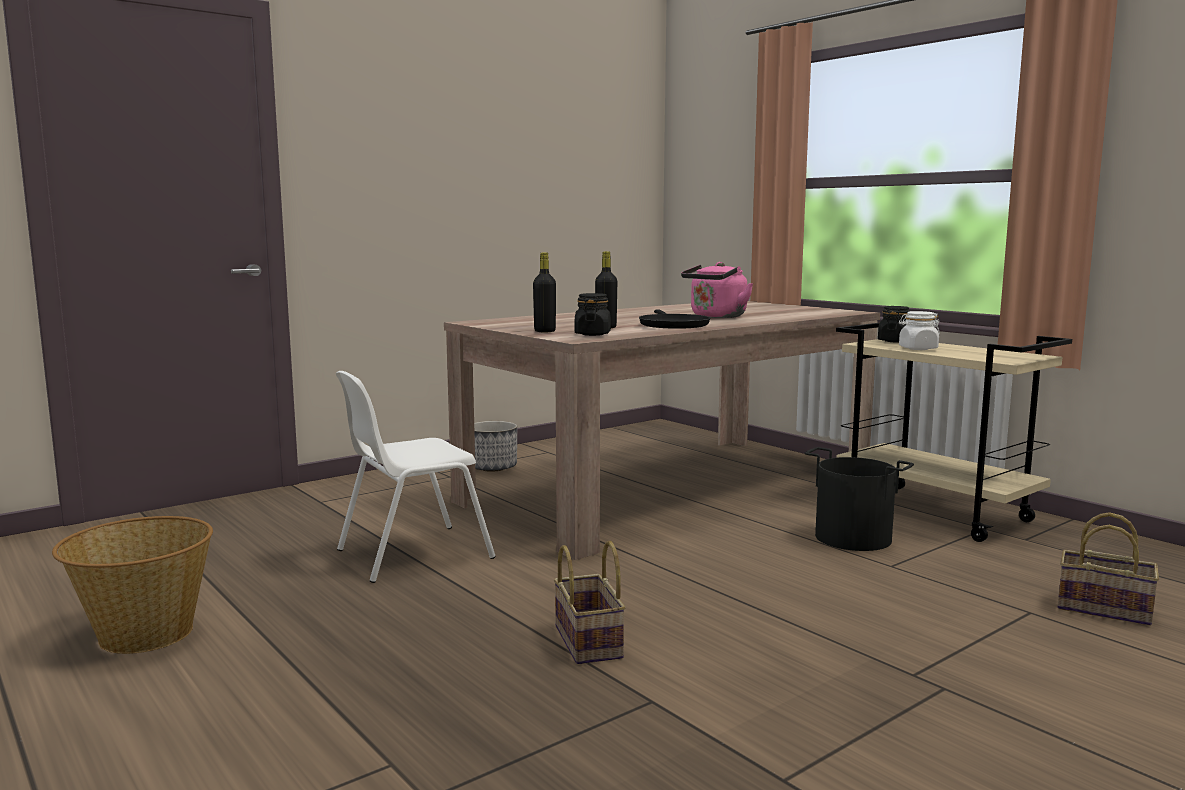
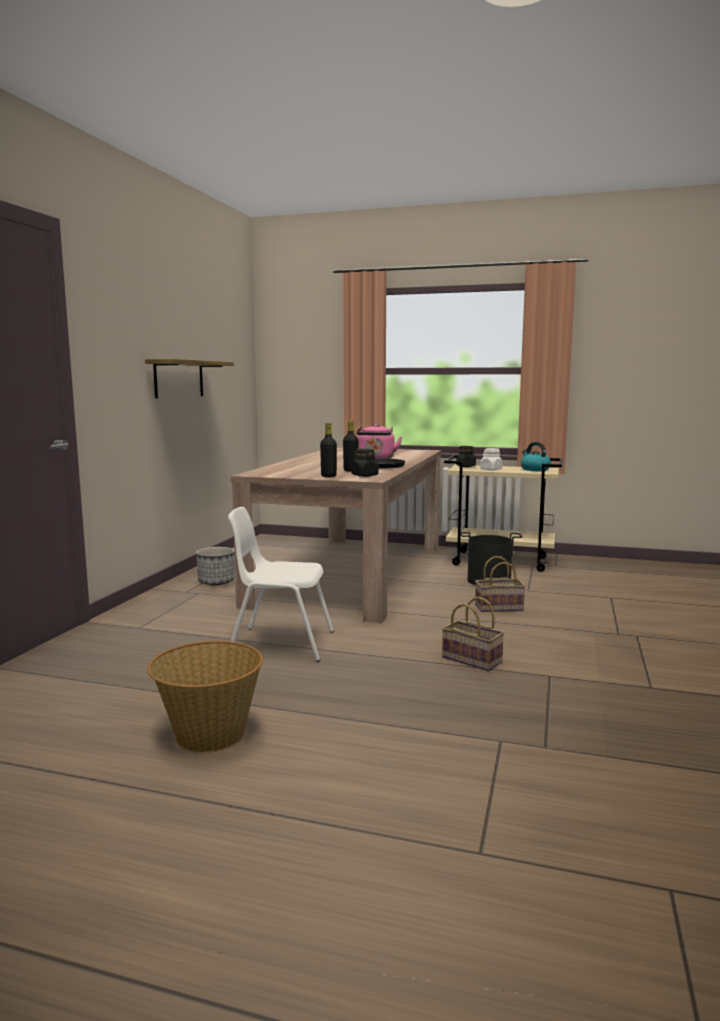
camera: 35 degrees left, 0 degrees up
white chair [336,371,496,583] -> white chair turned 75 degrees clockwise [228,507,334,662]
basket [1058,512,1159,626] -> basket moved to [475,556,526,612]
none -> shelf [145,359,234,398]
none -> kettle [521,442,551,471]

